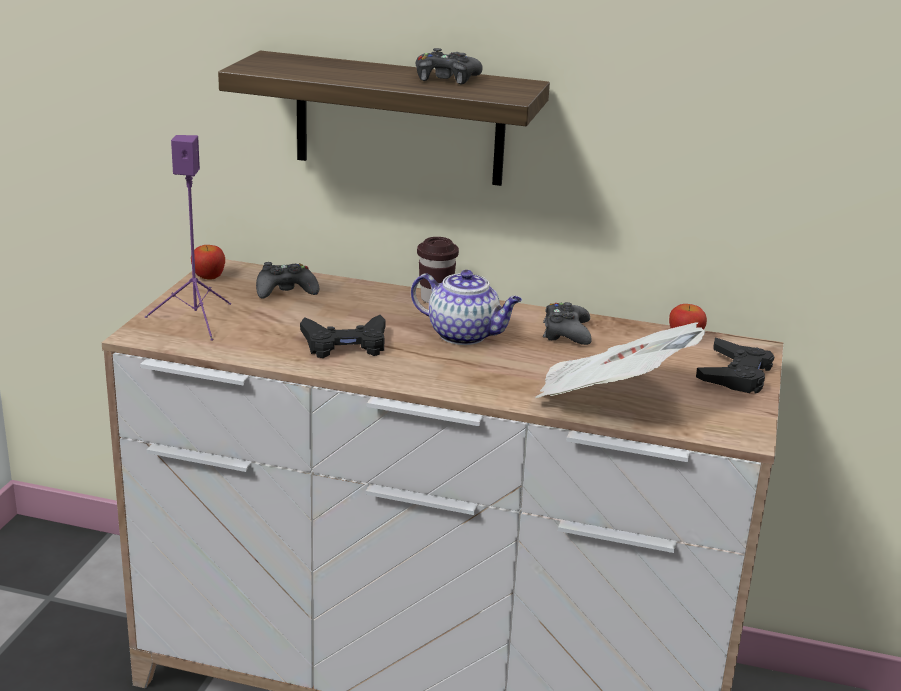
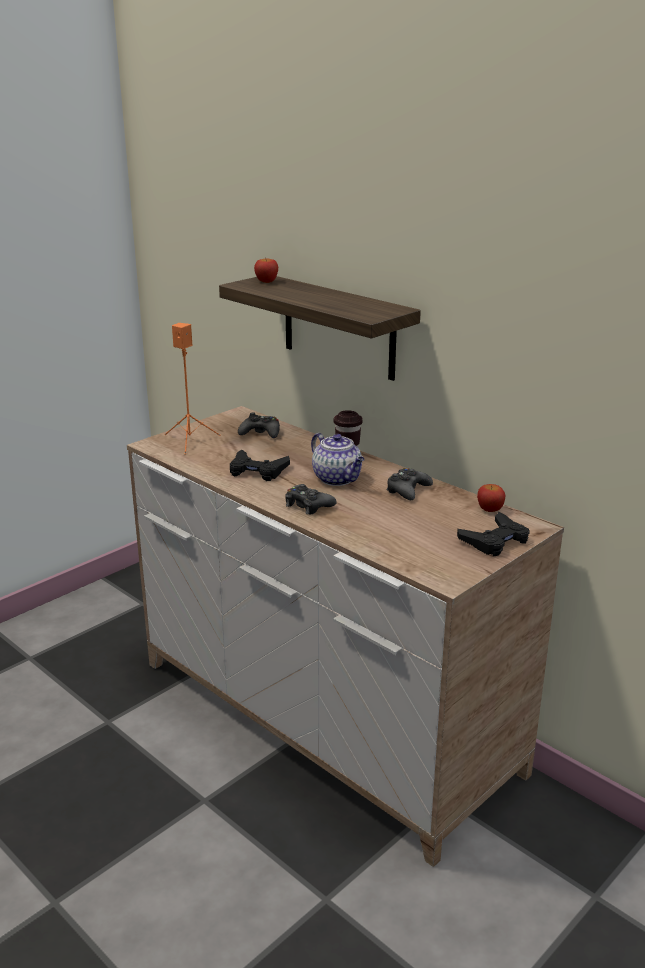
camera: 30 degrees right, 0 degrees up
purple speaker [145,135,231,341] -> orange speaker [164,323,220,455]
apple [191,245,225,280] -> apple moved to [254,258,278,283]
black game controller [416,48,483,84] -> black game controller moved to [285,484,337,515]
newspaper [535,322,705,398] -> none

